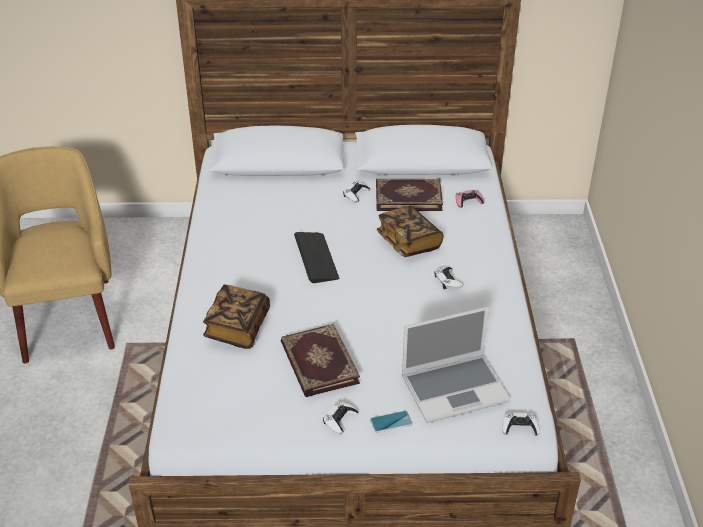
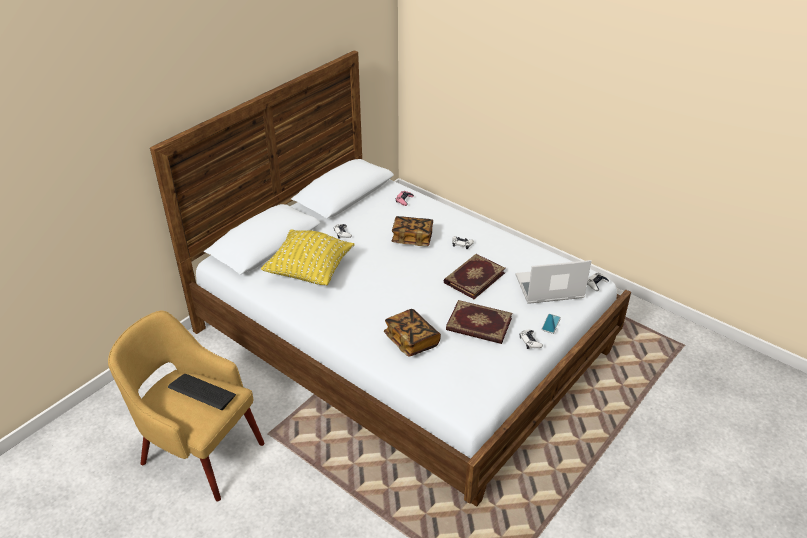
camera: 50 degrees left, 0 degrees up
keyboard [294,232,339,283] -> keyboard moved to [168,374,236,410]
book [376,178,443,211] -> book moved to [444,254,506,299]
laptop [402,307,511,423] -> laptop turned 120 degrees counterclockwise [515,260,592,304]
none -> yellow pillow [261,229,355,285]

